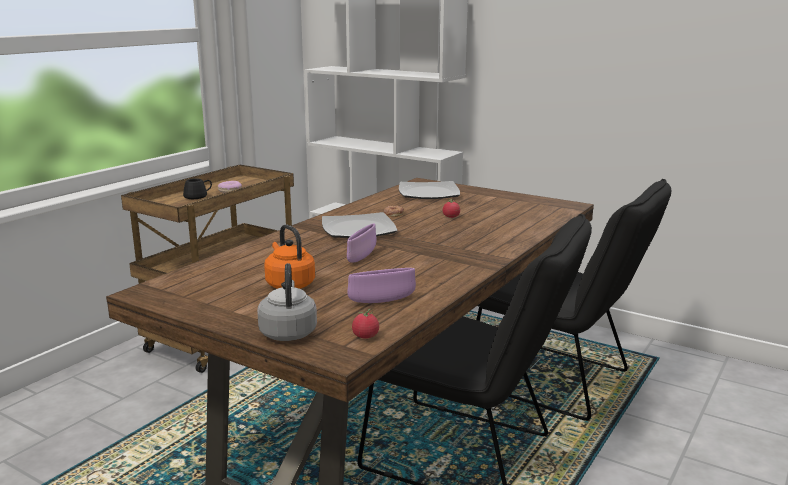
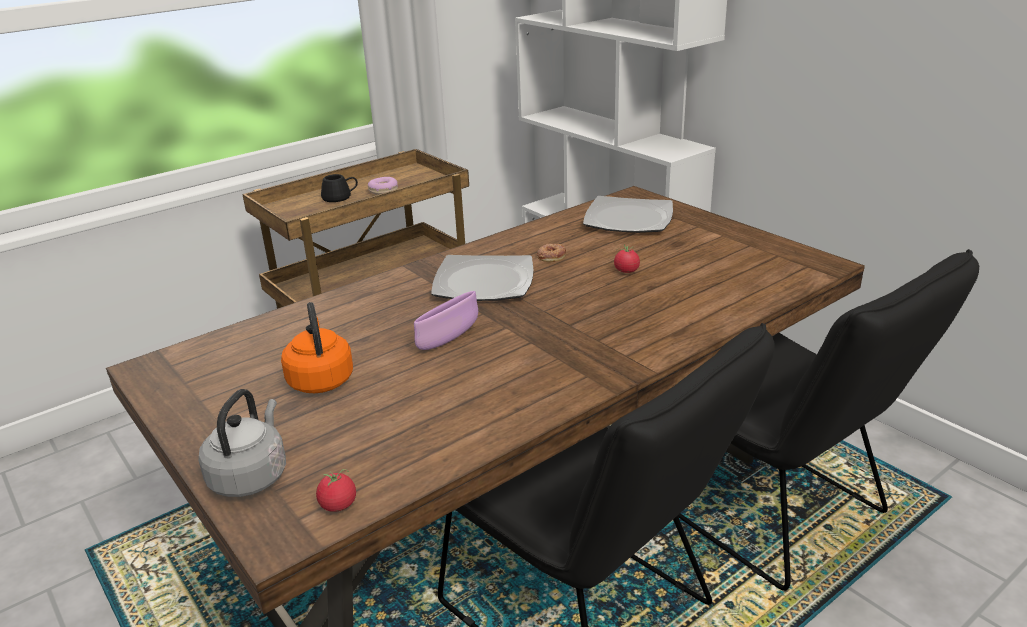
camera: 20 degrees right, 10 degrees up
purple bowl [347,268,416,303] -> none

